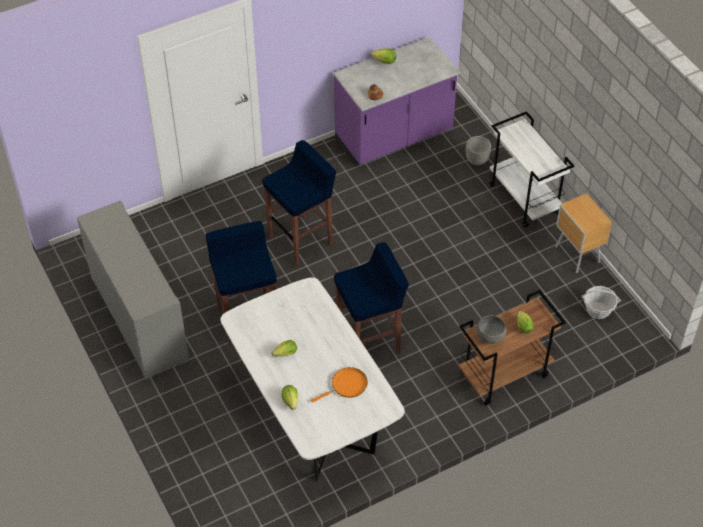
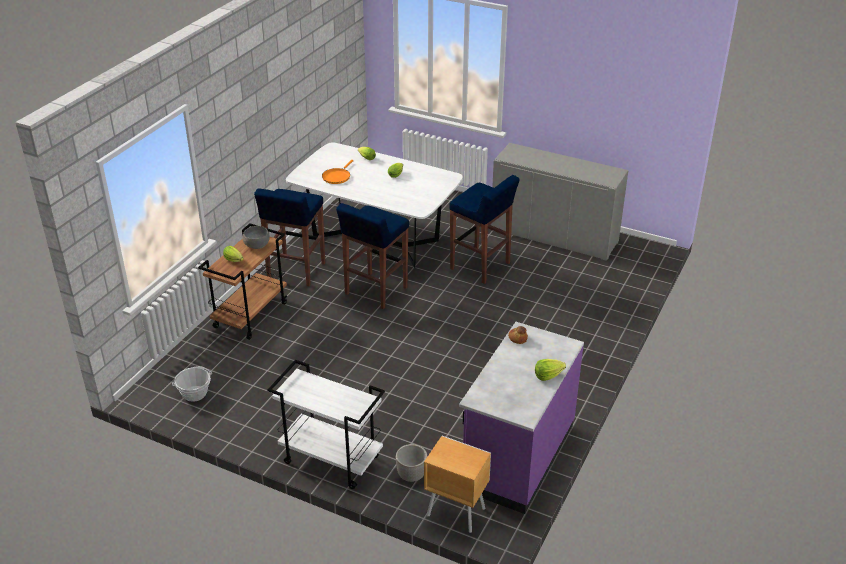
camera: 145 degrees right, 15 degrees down
blue stool [262,140,336,265] -> blue stool moved to [254,188,325,286]
brown nightstand [555,193,612,273] -> brown nightstand moved to [424,436,491,533]

